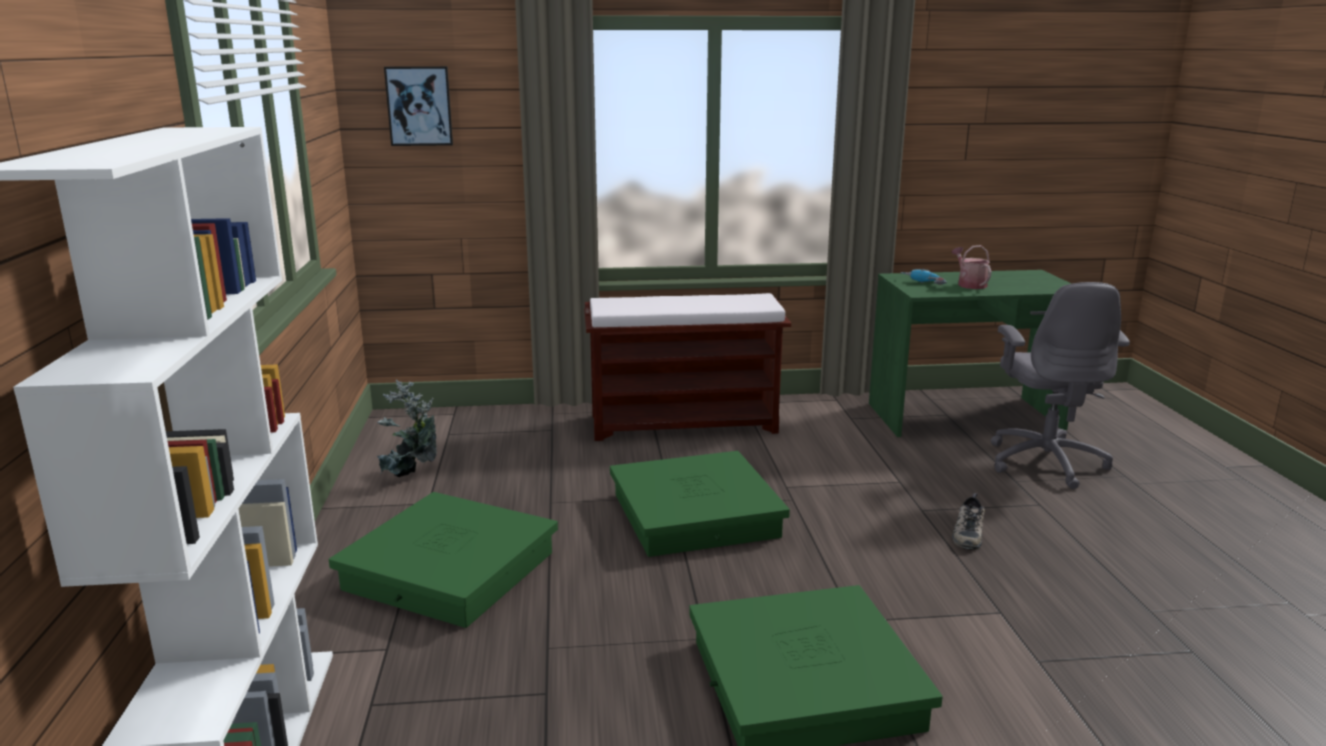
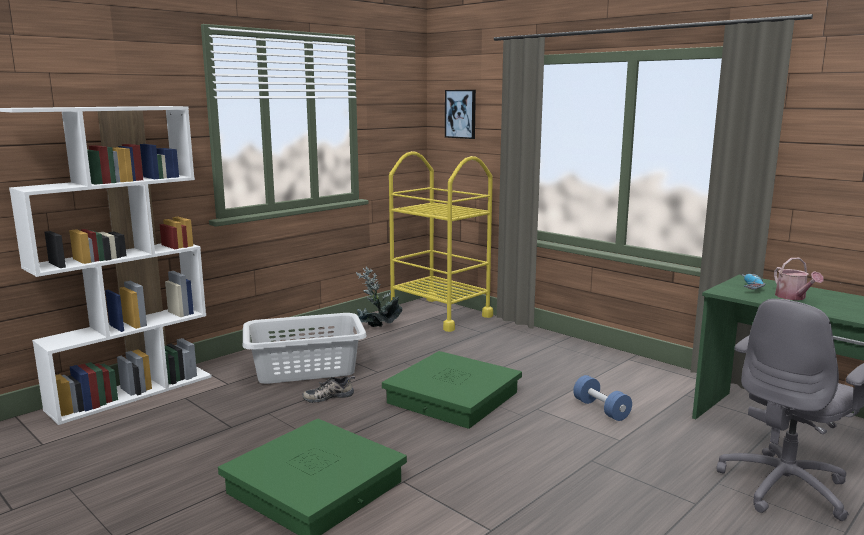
camera: 50 degrees right, 5 degrees down
green storage box [329,492,558,628] -> grey laundry basket [243,313,367,384]
brown bench [584,293,791,441] -> none
watering can [952,245,992,289] -> watering can turned 135 degrees clockwise [774,258,823,300]
shoe [952,493,985,550] -> shoe moved to [302,376,355,403]
none -> yellow cart [389,151,493,332]
none -> blue dumbbell [573,375,632,421]

